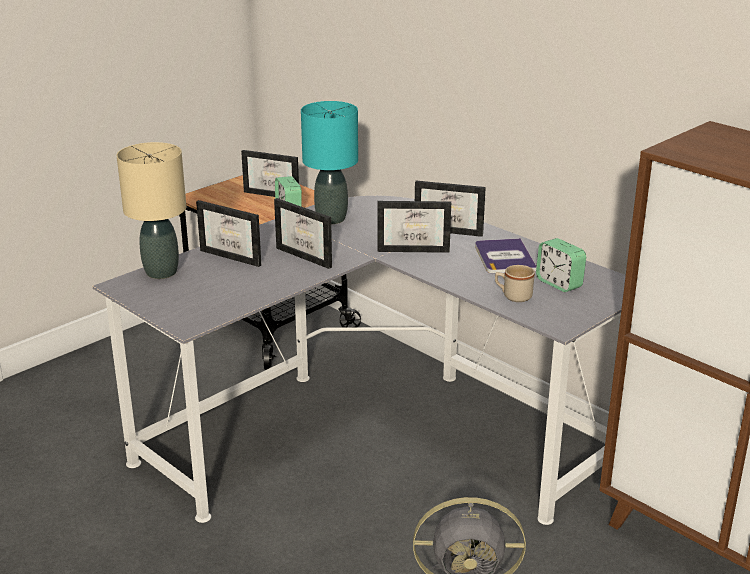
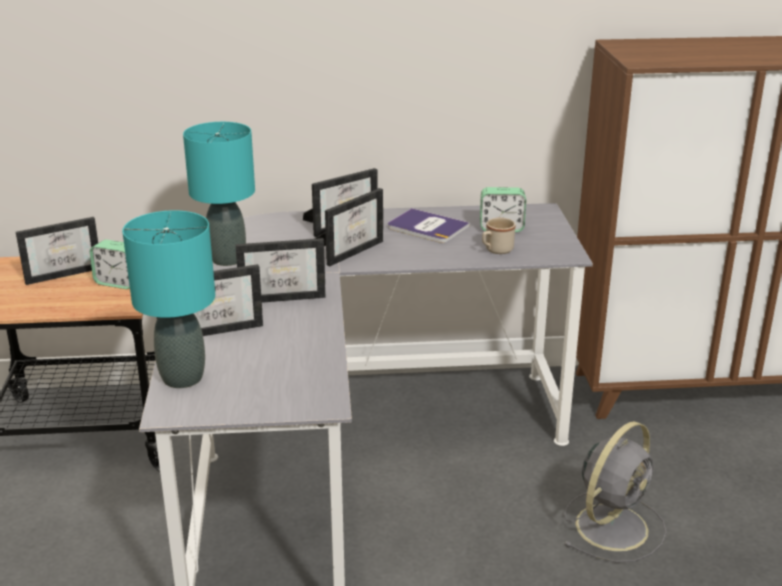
camera: 50 degrees left, 0 degrees up
beige table lamp [117,142,186,279] -> turquoise table lamp [122,210,215,388]

